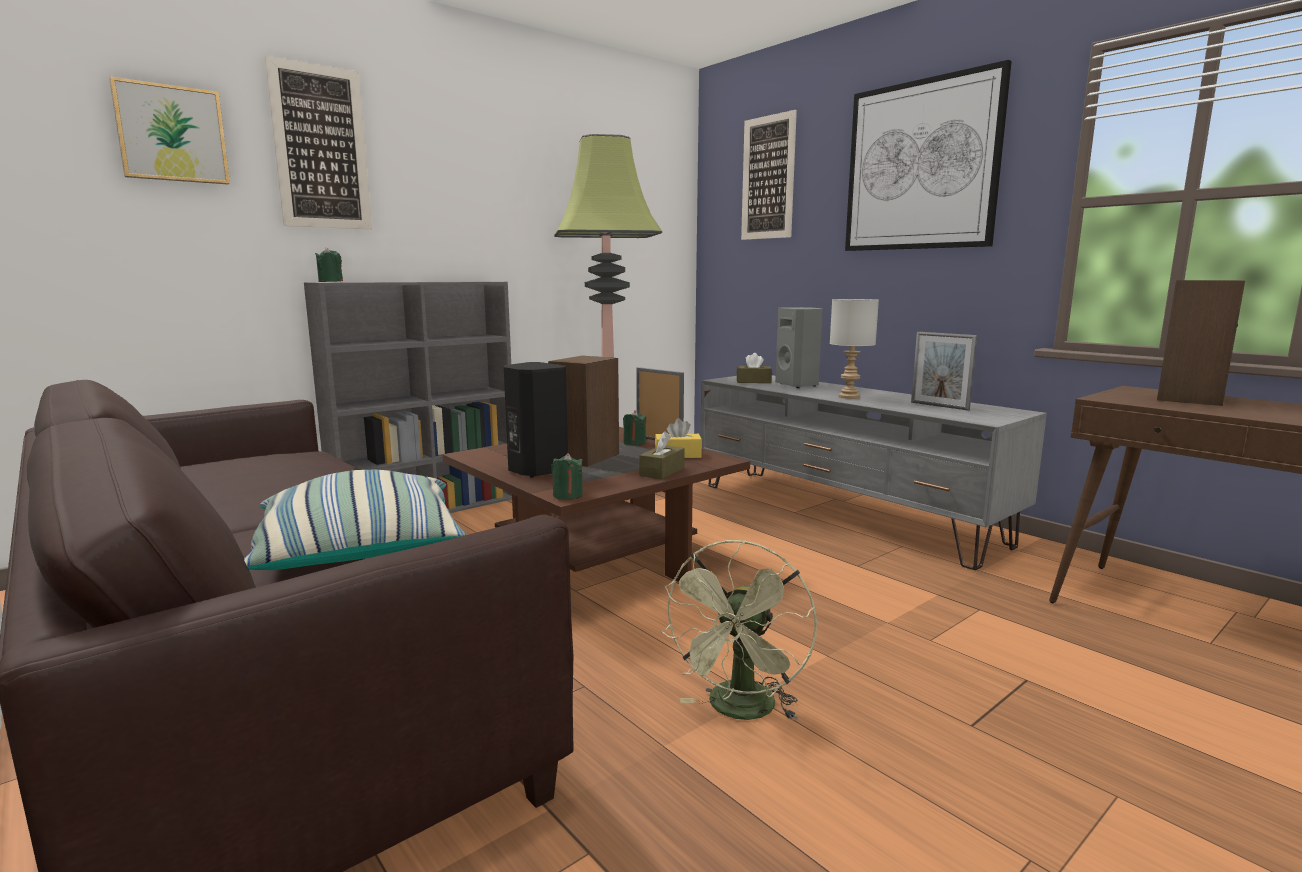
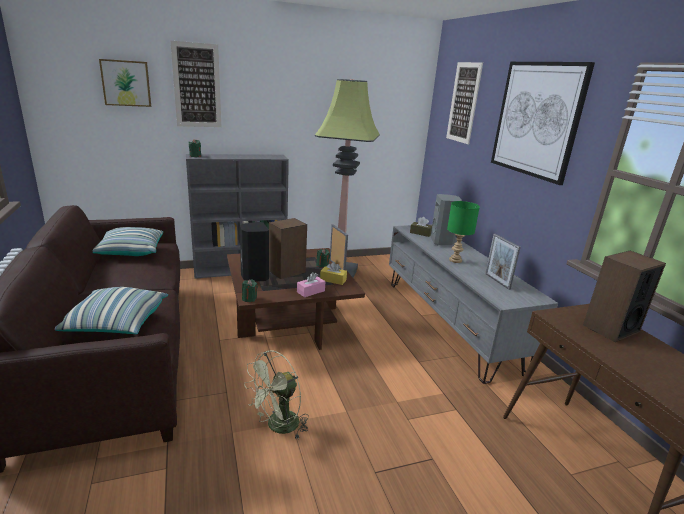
camera: 20 degrees right, 10 degrees up
brown tissue box [639,431,685,479] -> pink tissue box [297,272,326,297]
grey table lamp [830,299,879,399] -> green table lamp [447,201,480,263]
none -> pillow [93,227,163,256]

